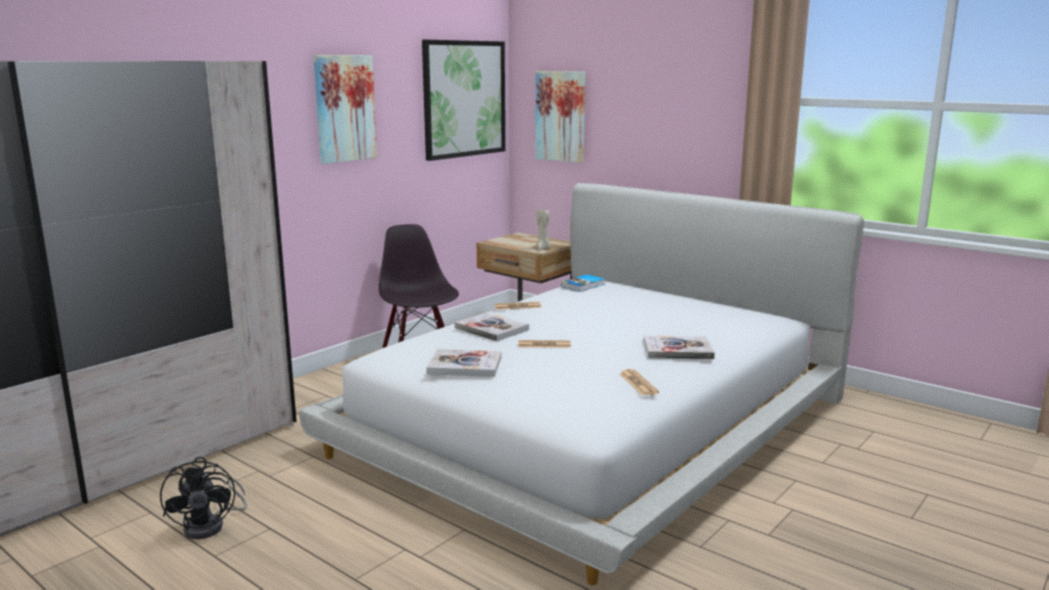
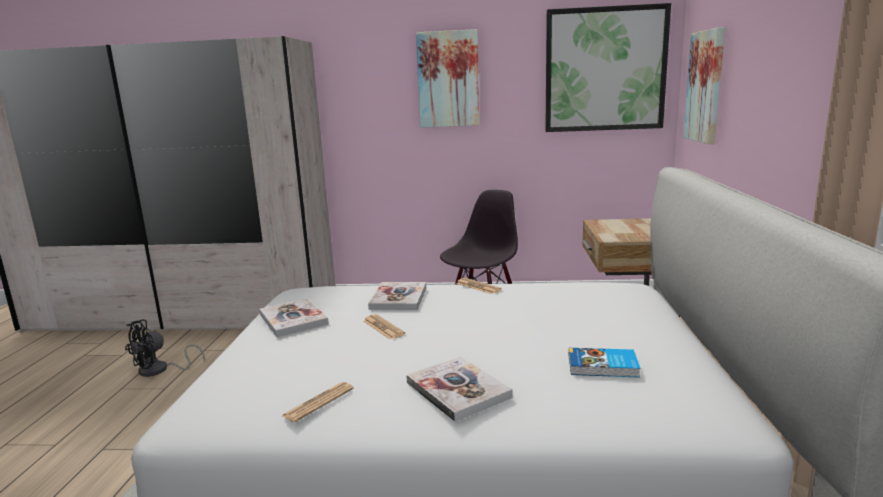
camera: 55 degrees right, 0 degrees up
beige candle [536,209,551,250] -> none
book [561,274,605,292] -> book moved to [569,348,641,378]

